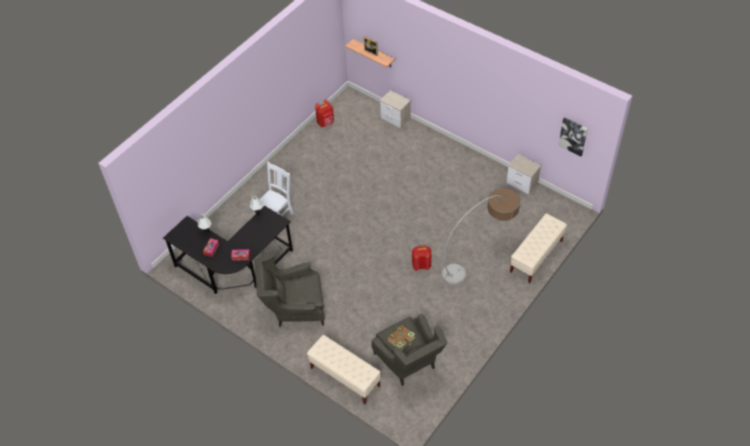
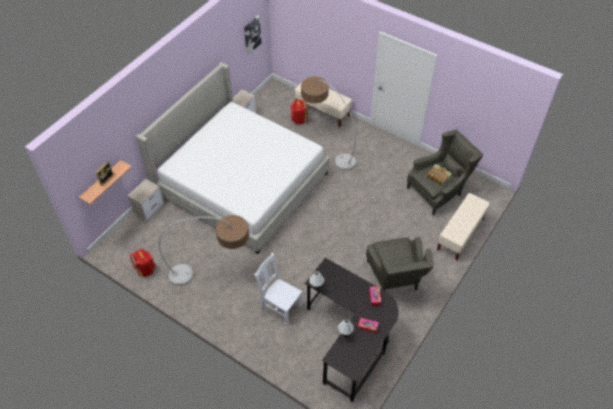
camera: 95 degrees left, 0 degrees up
red backpack [412,246,431,271] -> red backpack moved to [290,100,308,124]
none -> bed [136,62,330,254]
none -> floor lamp [159,215,249,286]

